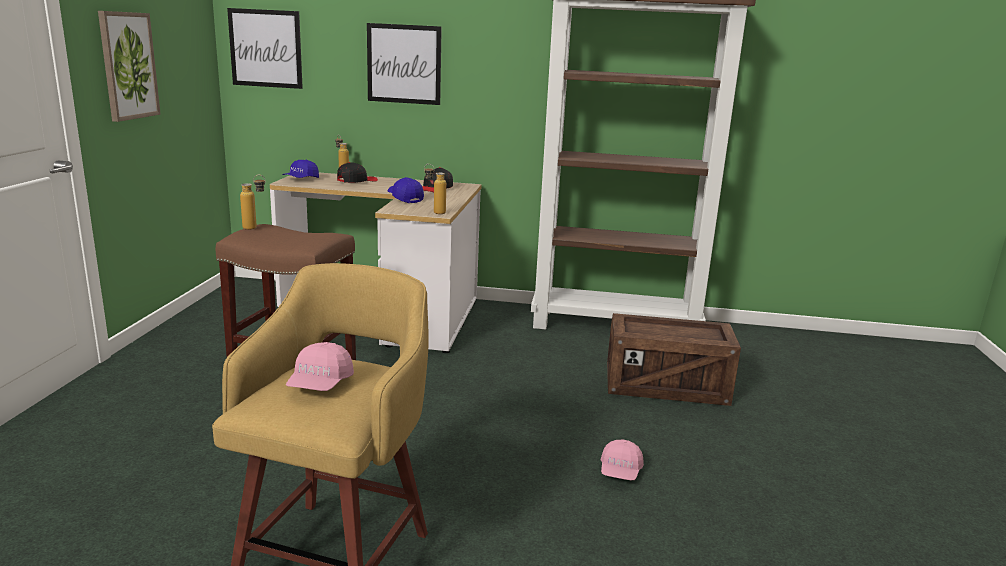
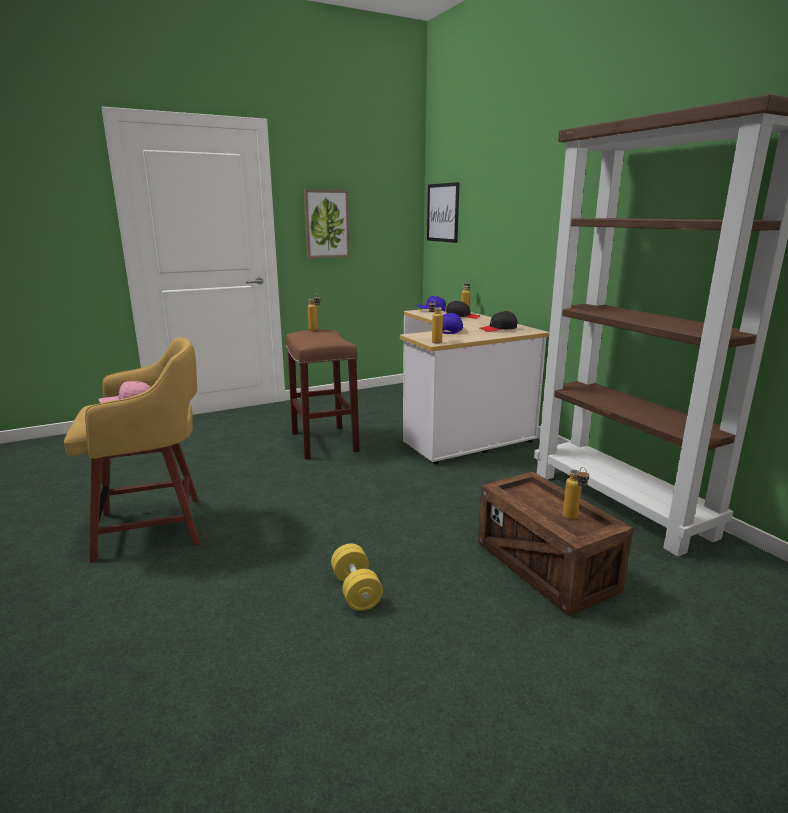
camera: 55 degrees right, 0 degrees up
picture [367,23,442,105] -> none
pink cap [601,439,644,480] -> yellow dumbbell [331,544,383,611]
none -> bottle [563,467,589,520]

